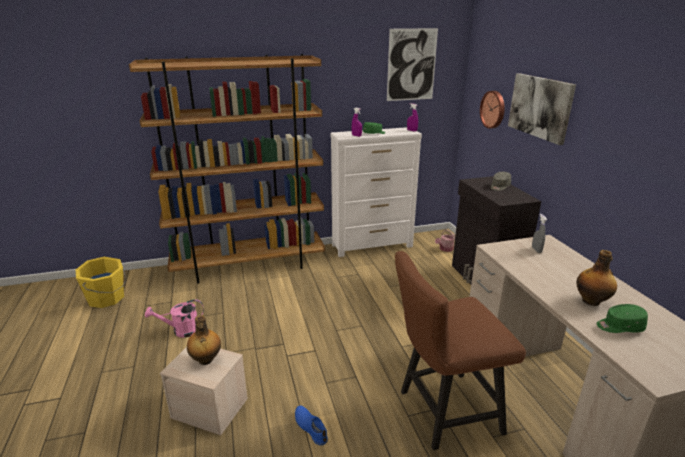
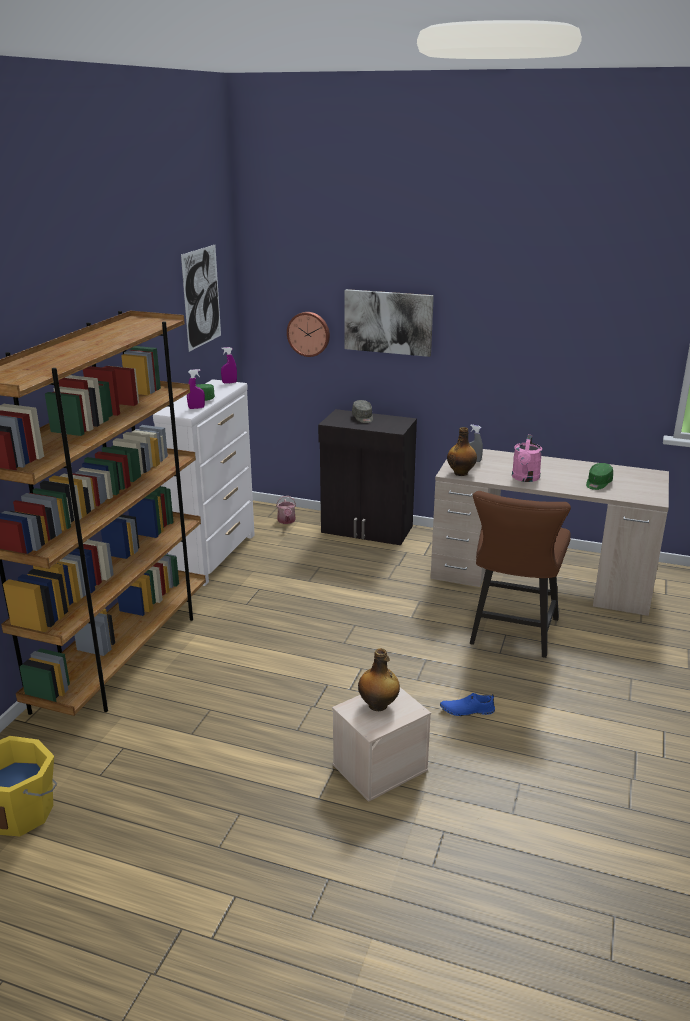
camera: 55 degrees left, 0 degrees up
pink watering can [145,299,204,338] -> pink watering can moved to [512,435,542,482]
bottle [576,250,617,306] -> bottle moved to [447,427,477,476]

